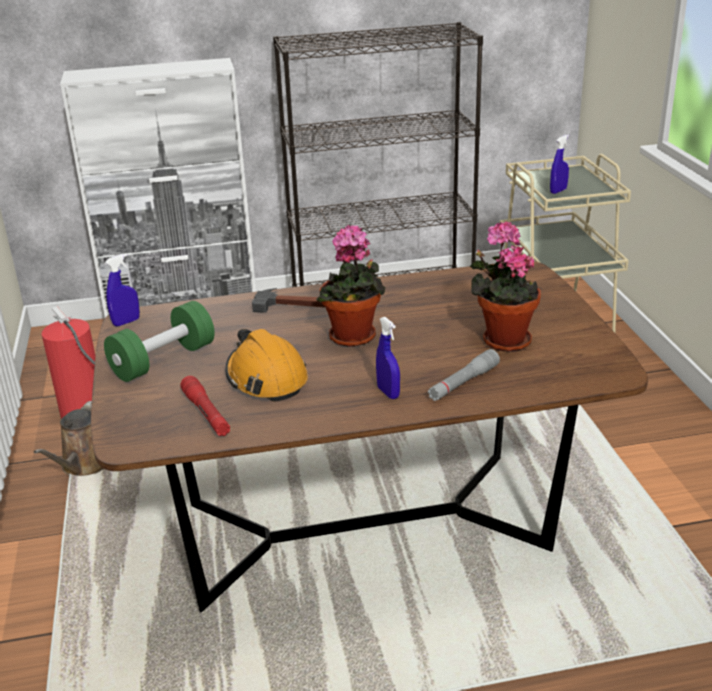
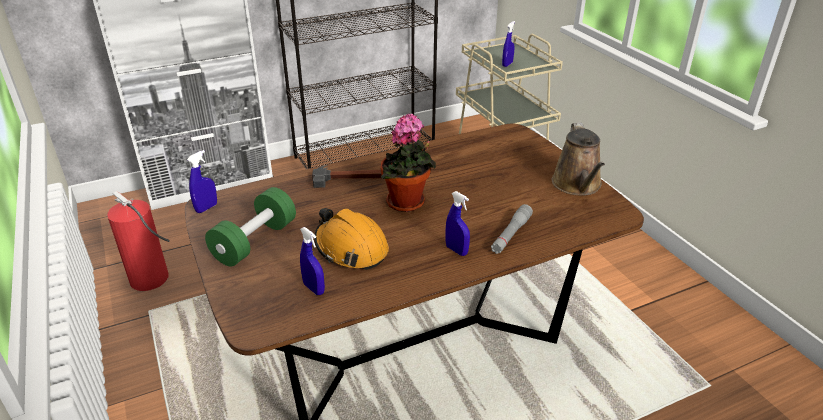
camera: 15 degrees left, 5 degrees up
brown watering can [34,401,103,476] -> brown watering can moved to [552,123,605,196]
red flashlight [180,376,230,436] -> blue spray bottle [300,227,325,295]
potted plant [470,222,541,352] -> none

